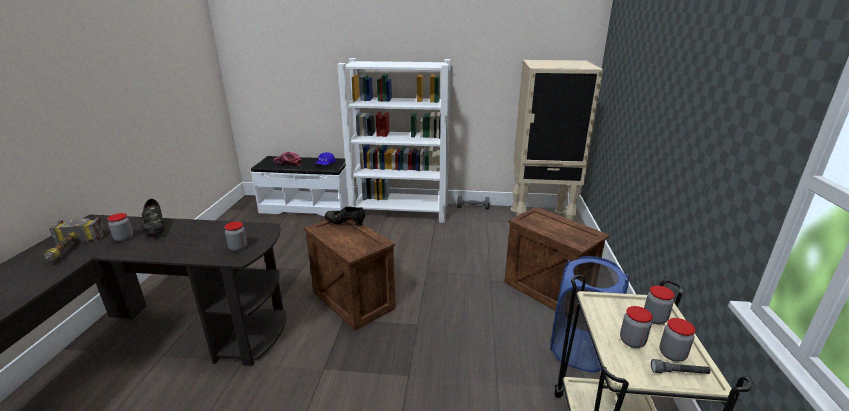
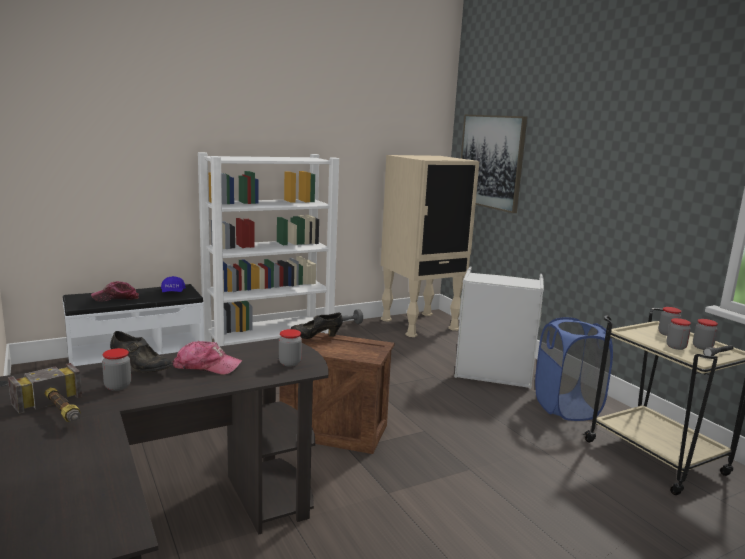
camera: 35 degrees left, 10 degrees down
crate [504,207,610,311] -> grey laundry basket [454,266,544,389]
none -> cap [173,341,242,374]
none -> picture [461,115,527,213]

